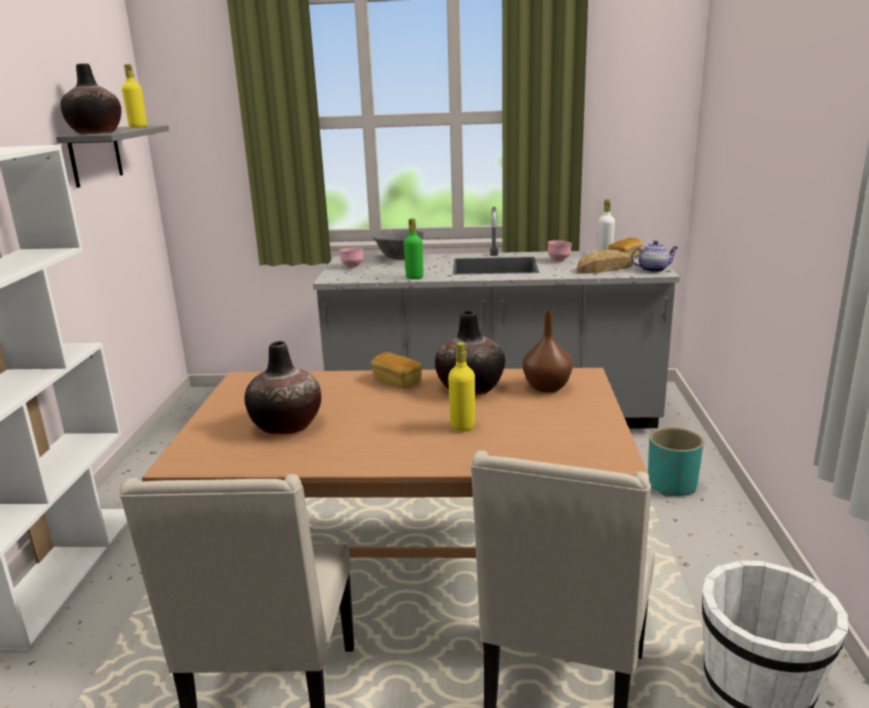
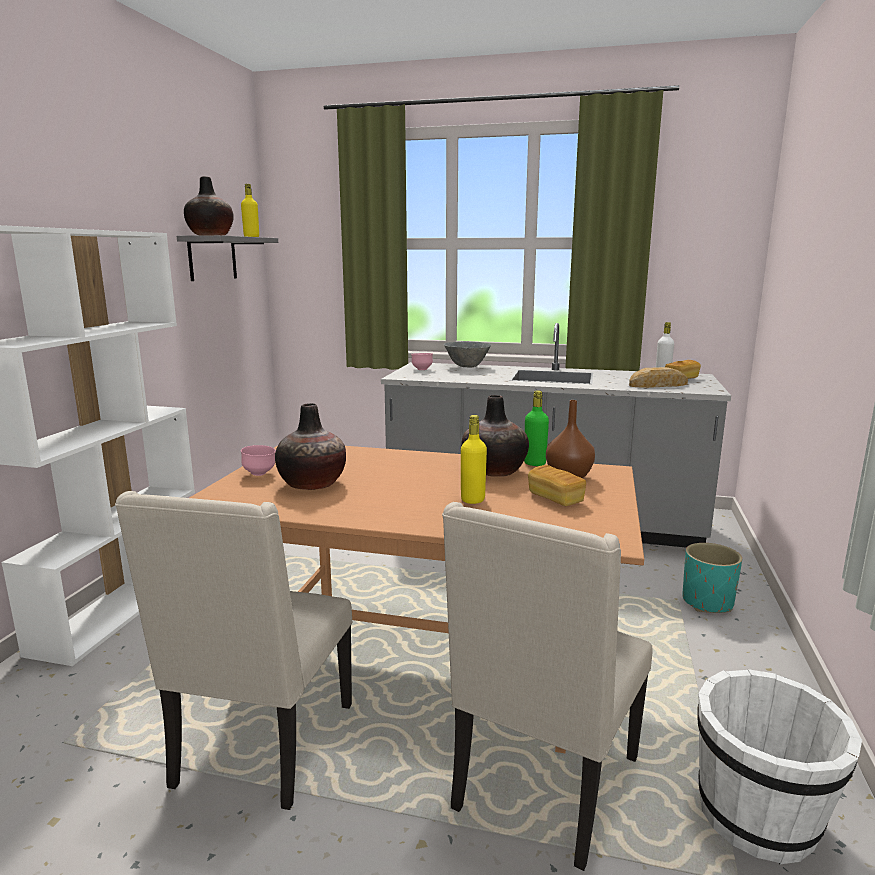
camera: 10 degrees right, 5 degrees down
bread [371,352,422,388] -> bread moved to [528,465,586,506]
green bottle [404,219,423,279] -> green bottle moved to [524,390,549,466]
pink bowl [547,240,572,261] -> pink bowl moved to [241,445,276,476]
teapot [631,241,678,272] -> none

